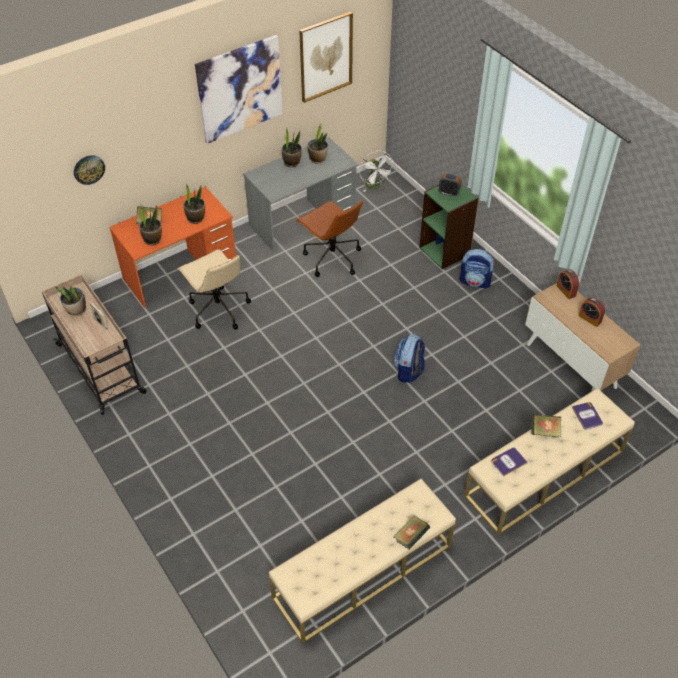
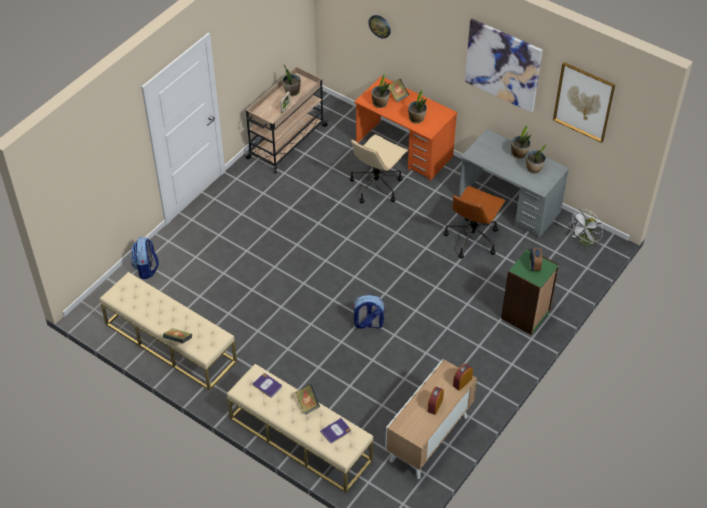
camera: 70 degrees right, 0 degrees up
backpack [459,249,495,289] -> backpack moved to [131,236,159,279]

